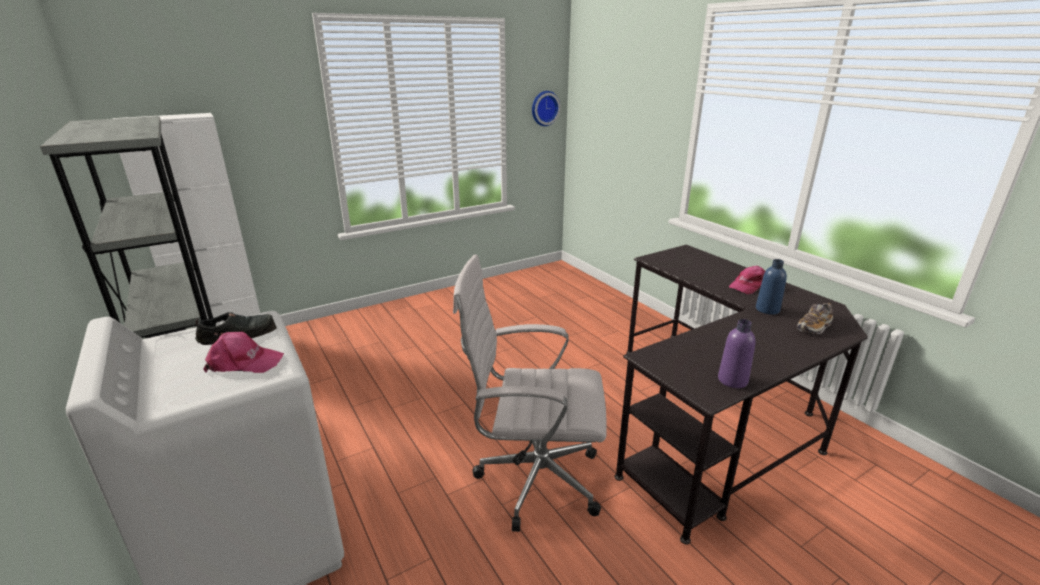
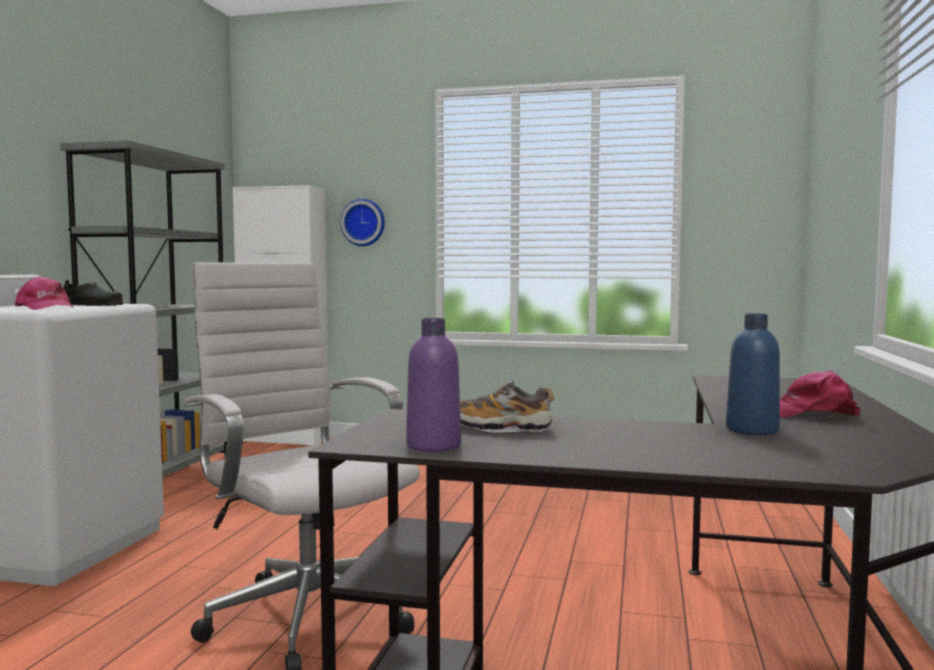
camera: 45 degrees right, 20 degrees down
wall clock [532,91,561,126] -> wall clock moved to [340,199,385,246]
shoe [797,303,833,334] -> shoe moved to [460,380,554,432]

